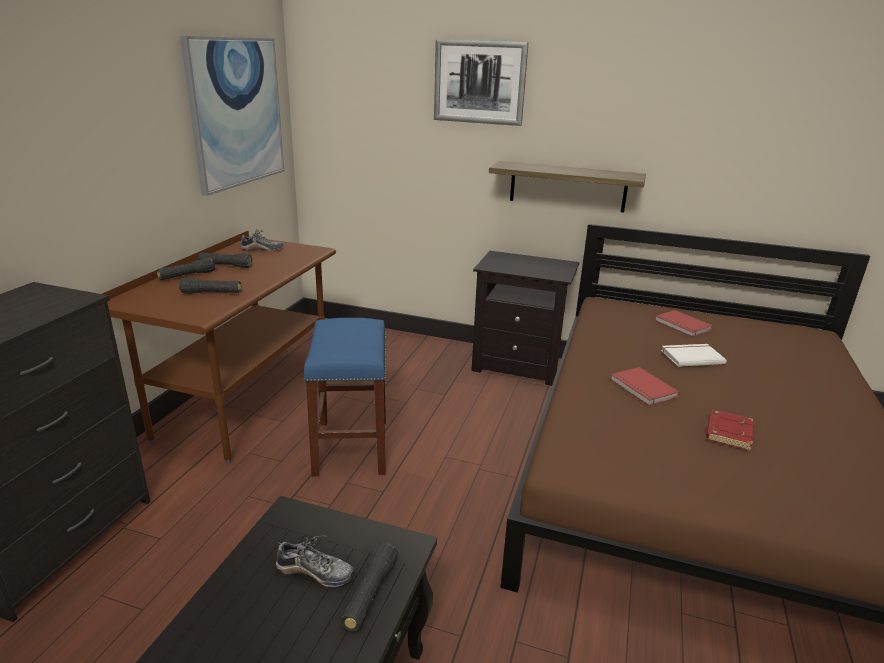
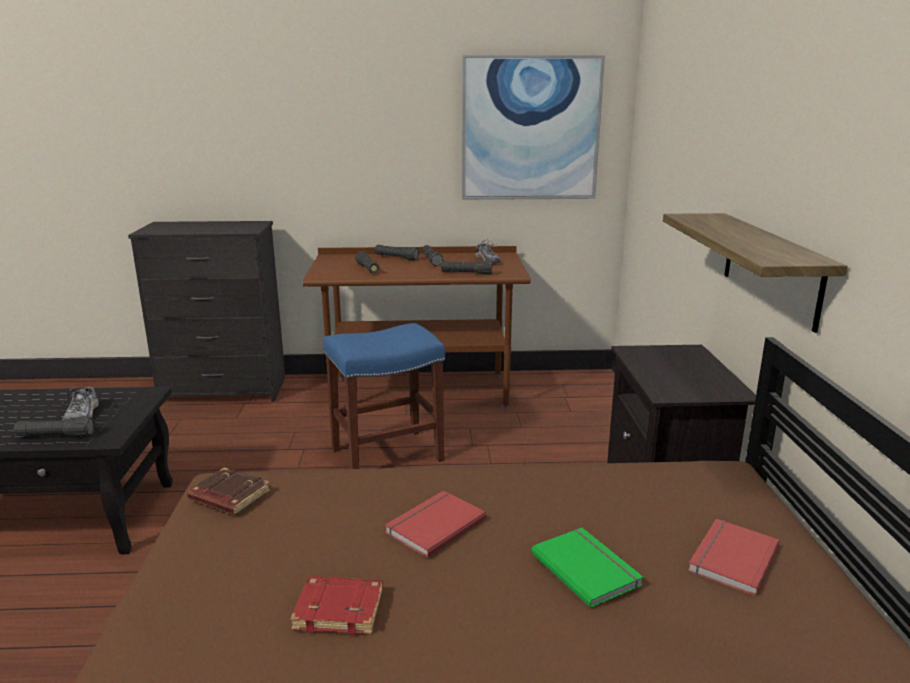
camera: 70 degrees right, 5 degrees down
picture [434,39,529,126] -> none
white book [661,344,726,367] -> green book [532,528,644,608]
none -> brown book [187,467,271,515]
none -> black flashlight [441,261,493,275]

